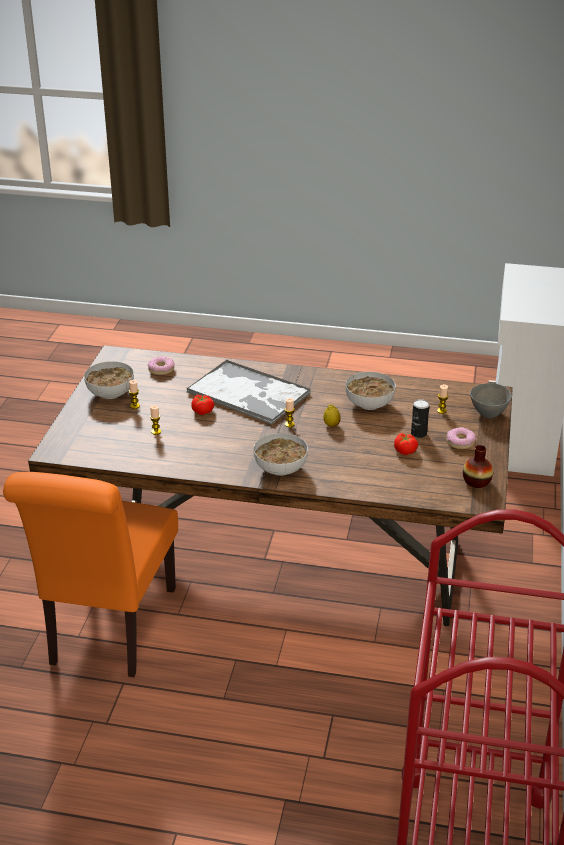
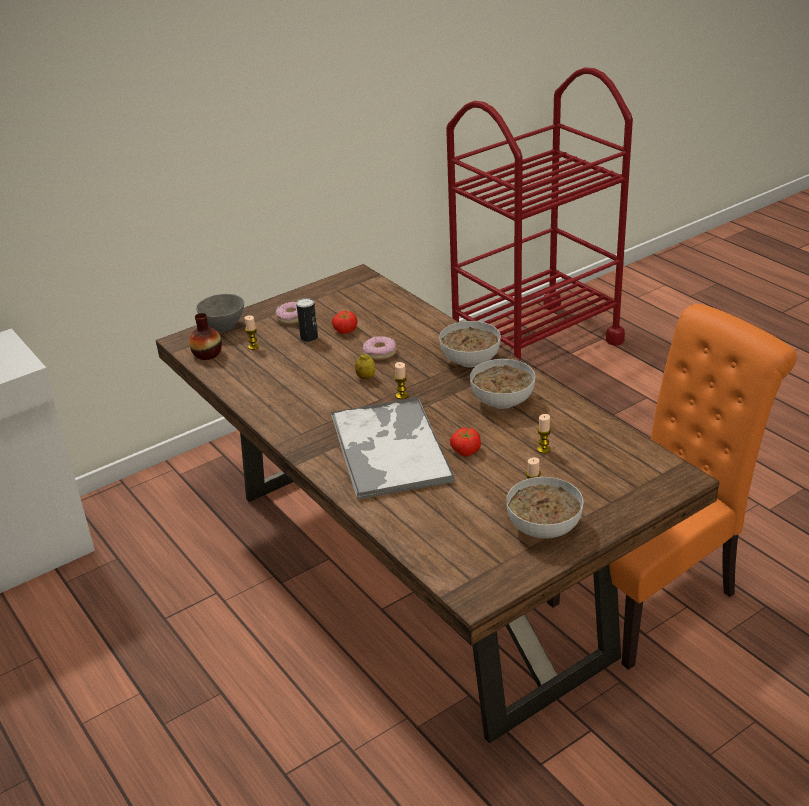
camera: 135 degrees left, 0 degrees up
donut [148,356,175,375] -> donut moved to [363,336,396,360]
bowl [345,372,396,410] -> bowl moved to [470,359,535,409]
vase [463,445,493,488] -> vase moved to [189,313,222,360]

